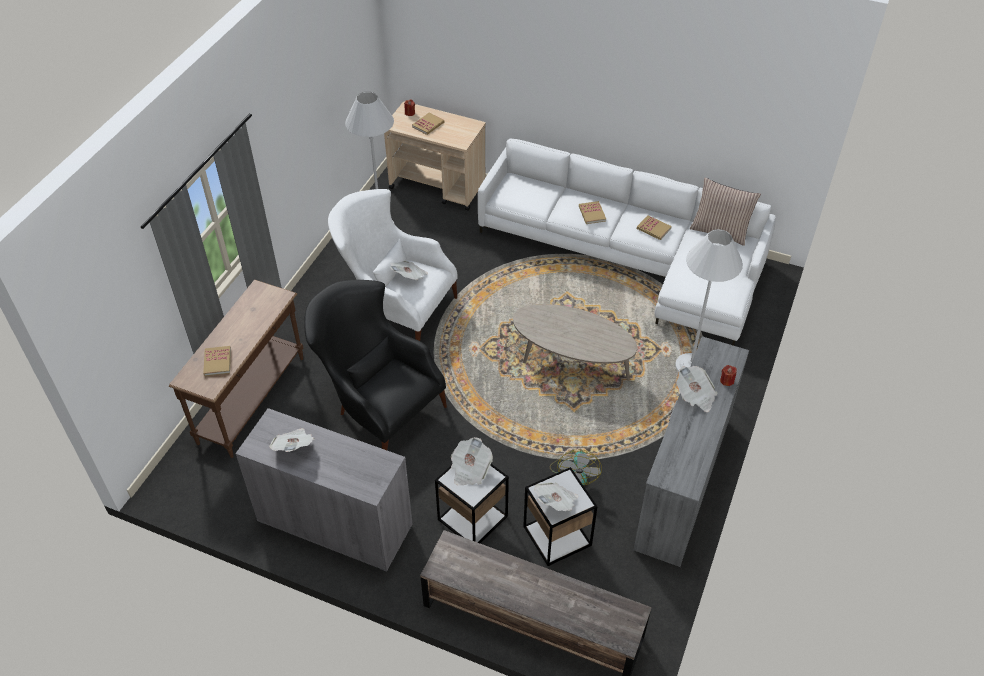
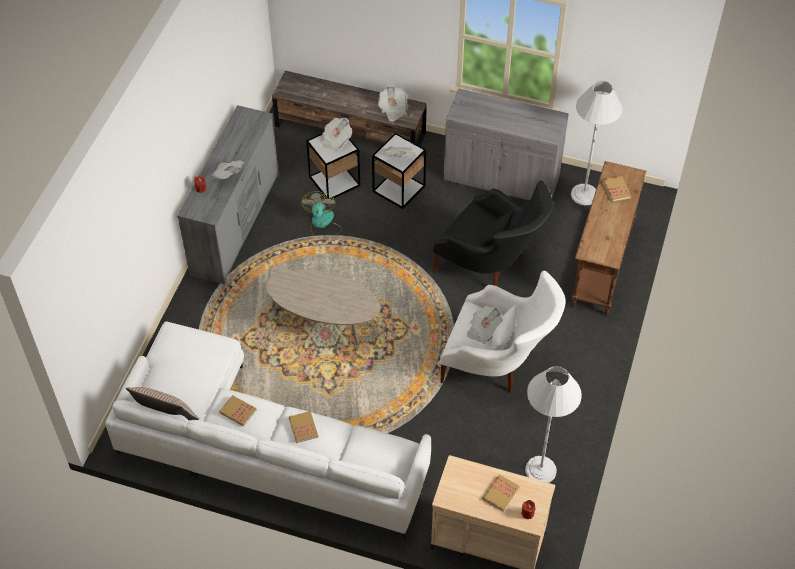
camera: 175 degrees right, 5 degrees up
newspaper [269,428,314,452] -> newspaper moved to [378,86,408,122]
white floor lamp [675,229,743,372] -> white floor lamp moved to [571,81,623,205]

